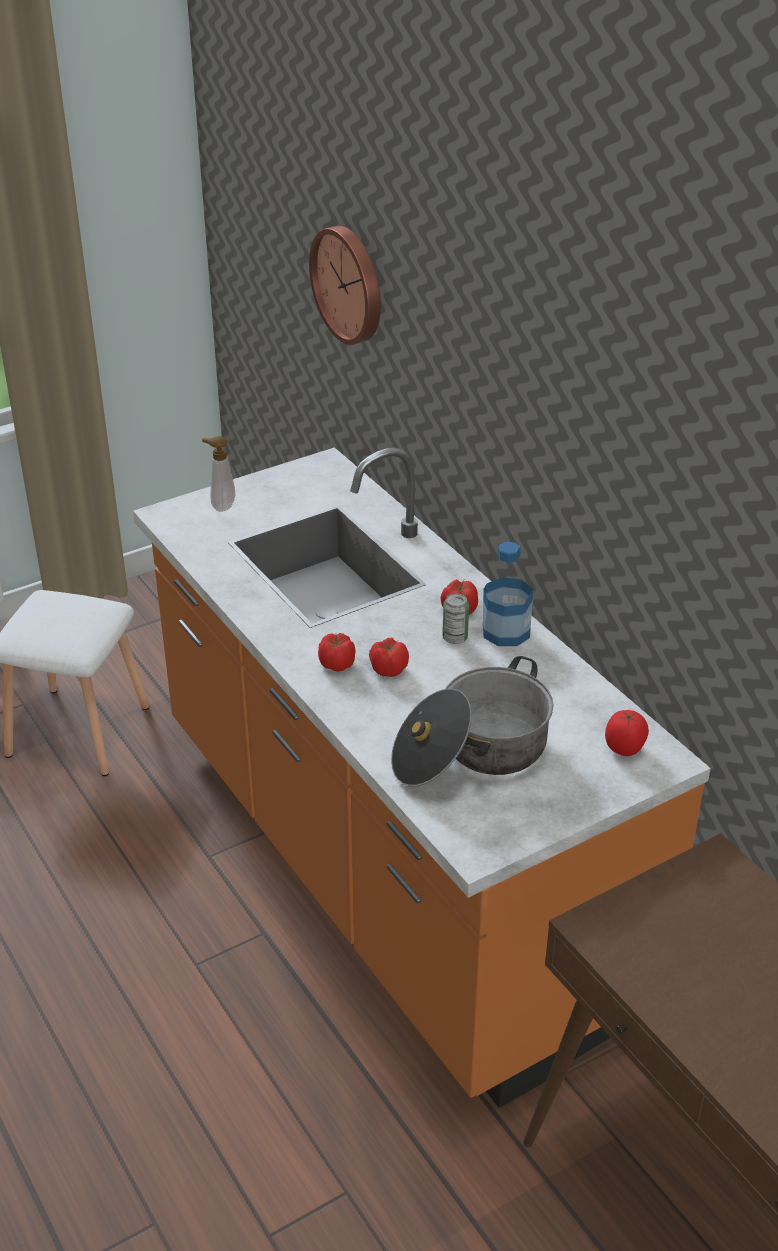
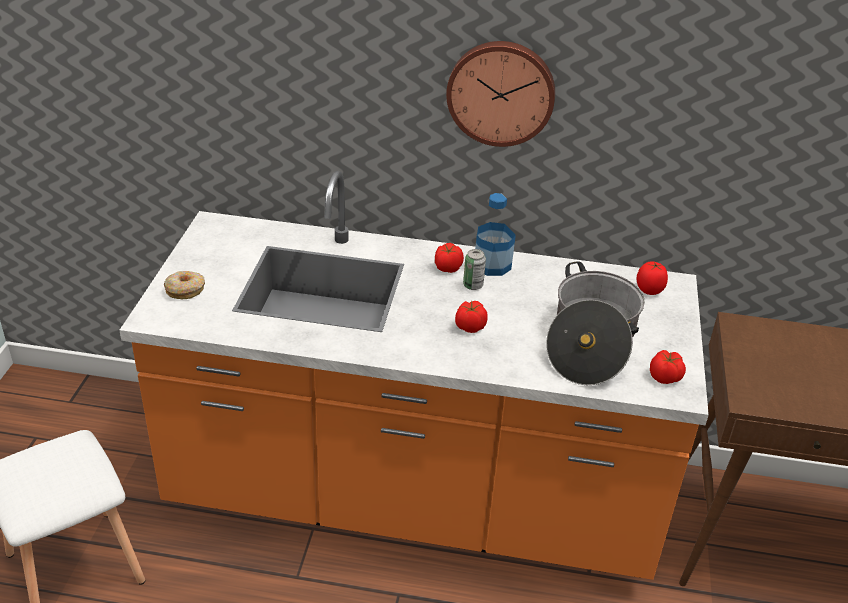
camera: 50 degrees left, 0 degrees up
soap dispenser [202,436,235,512] -> donut [164,271,205,299]
wall clock [309,226,381,345] -> wall clock moved to [446,41,555,147]
tomato [318,633,355,672] -> tomato moved to [650,350,686,384]

